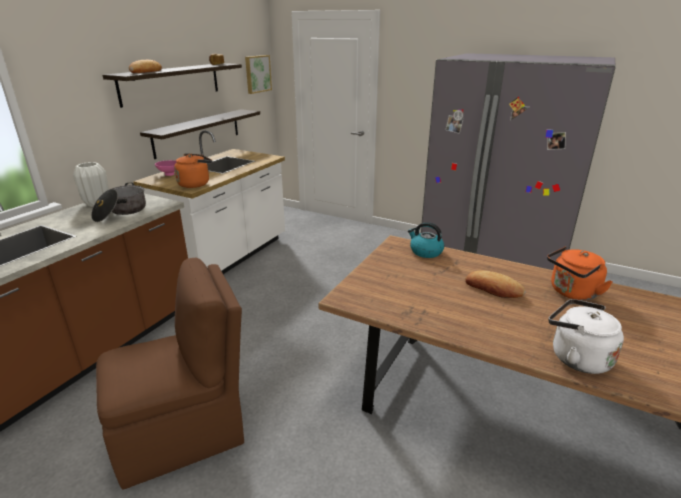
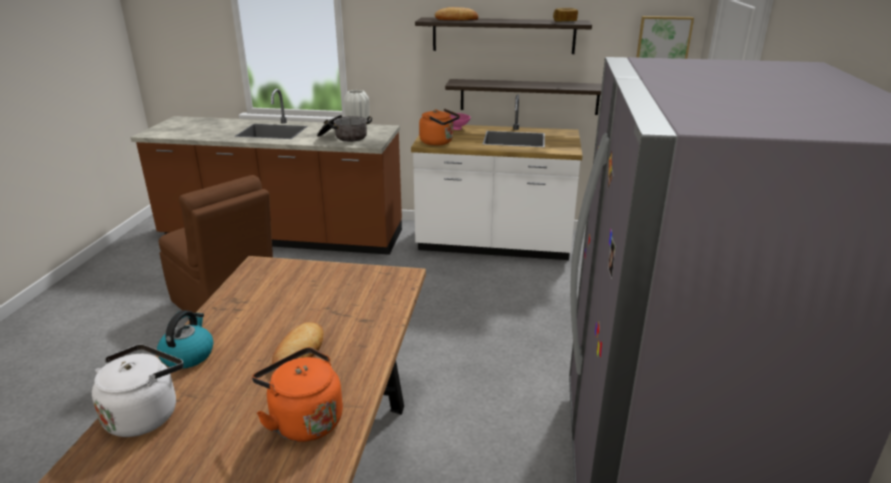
camera: 70 degrees right, 0 degrees up
kettle [408,222,444,258] -> kettle moved to [157,310,213,369]

